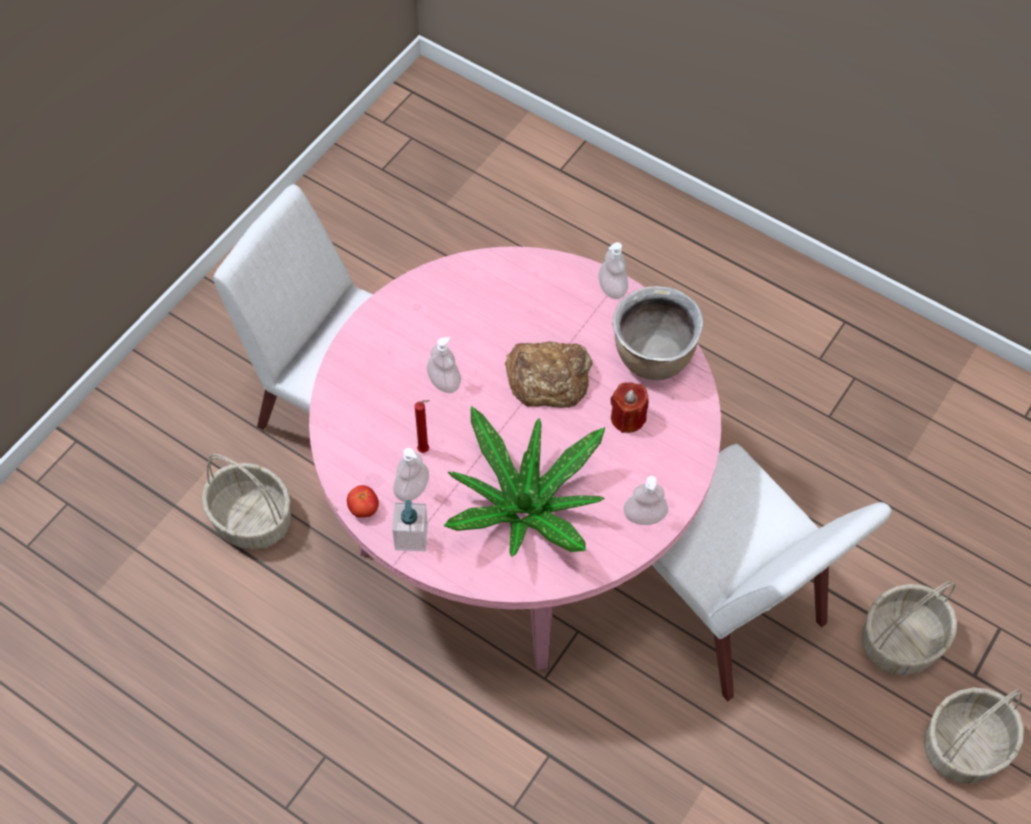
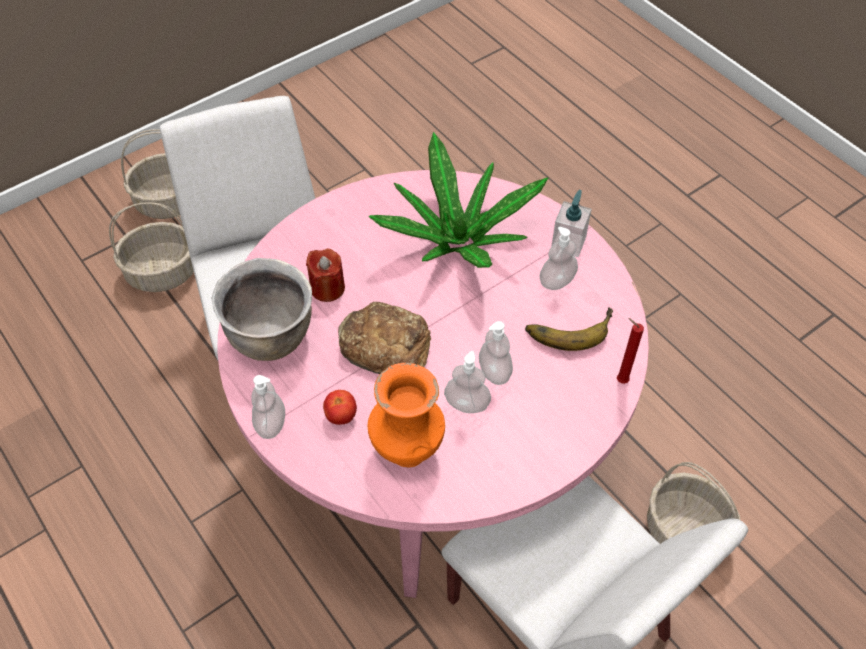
camera: 160 degrees left, 5 degrees down
tomato [347,485,379,517] -> tomato moved to [323,390,357,425]
red candle [415,400,430,453] -> red candle moved to [617,318,644,384]
soap dispenser [623,476,668,525] -> soap dispenser moved to [444,351,491,413]
none -> orange vase [368,363,445,467]
none -> banana [525,308,613,351]

